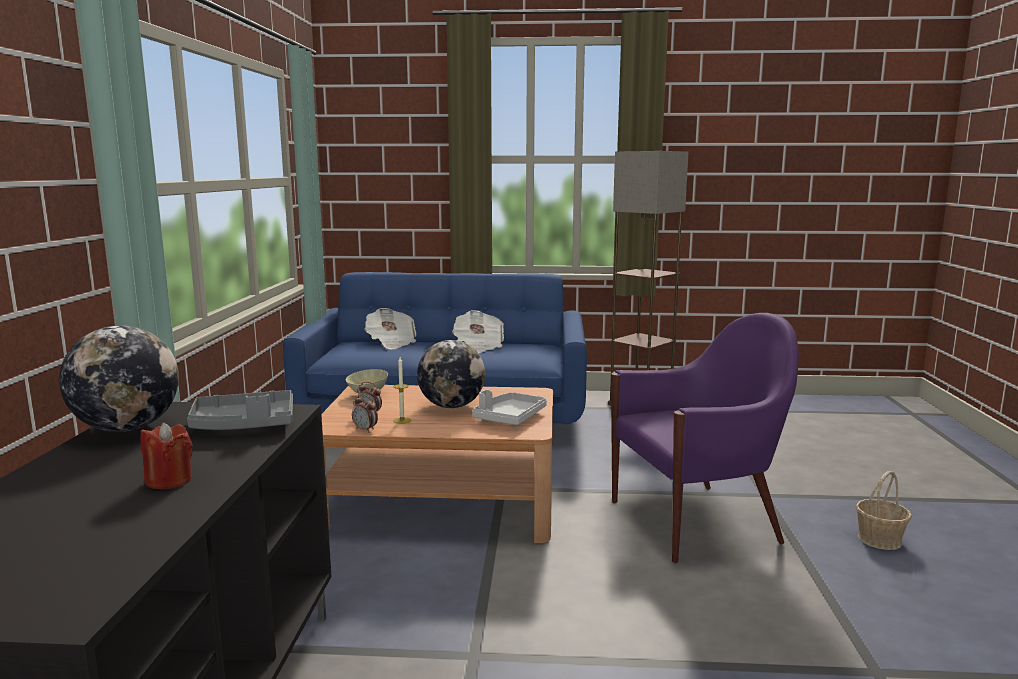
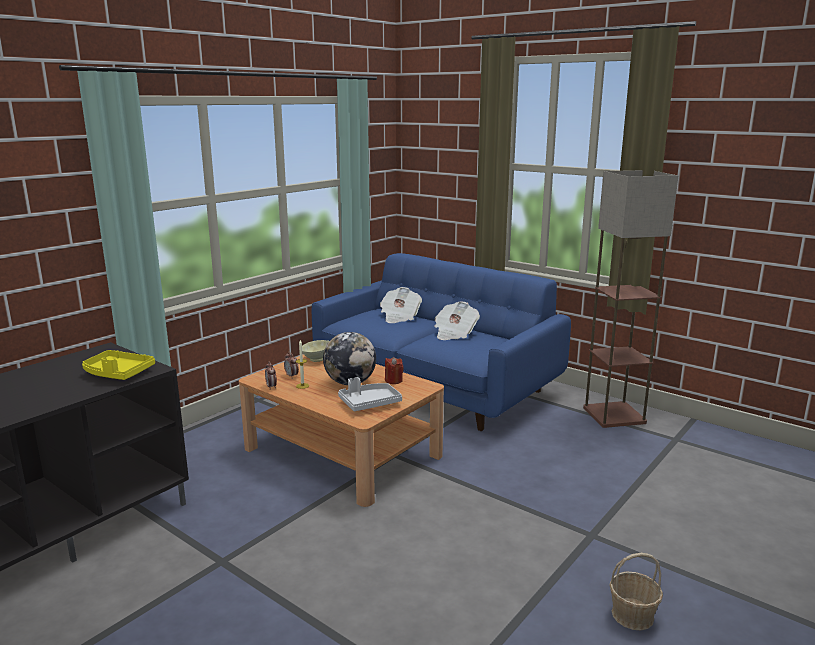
camera: 35 degrees right, 5 degrees up
globe [59,325,179,432] -> none
red candle [141,423,193,489] -> red candle moved to [385,357,404,384]
grey tray [187,390,293,430] -> yellow tray [82,350,155,380]
purple armchair [611,313,799,563] -> none

